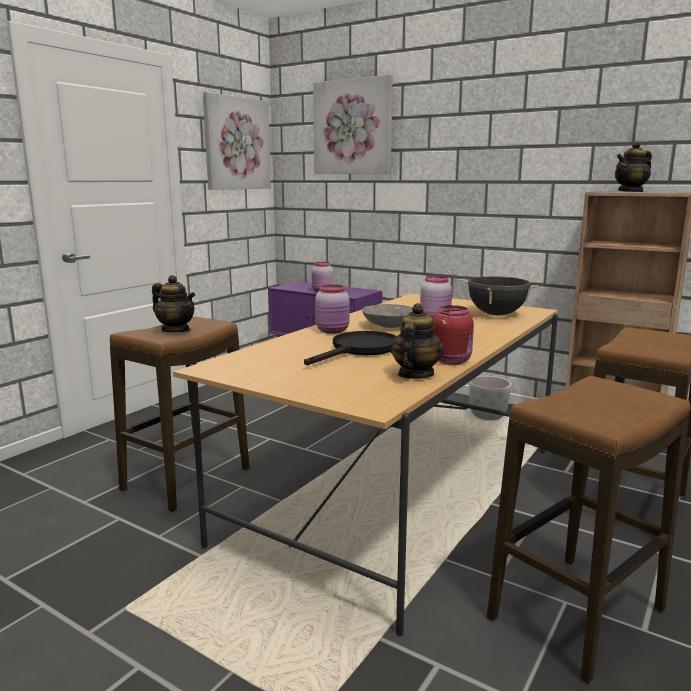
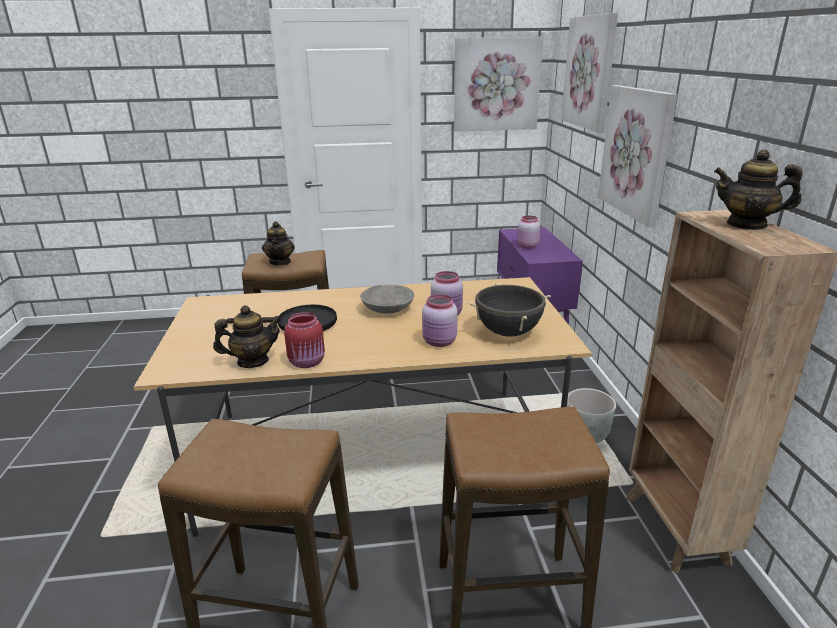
camera: 50 degrees right, 10 degrees up
pink jar [315,284,349,334] -> pink jar moved to [422,294,458,347]
none -> picture [598,85,678,227]

